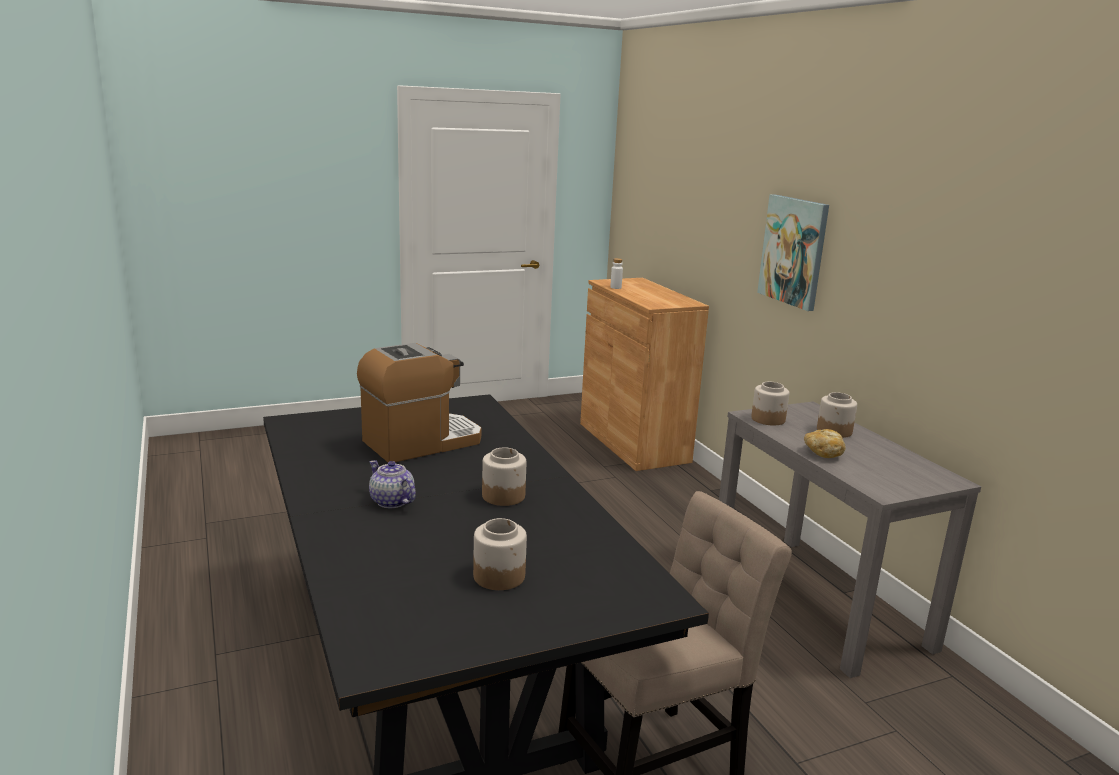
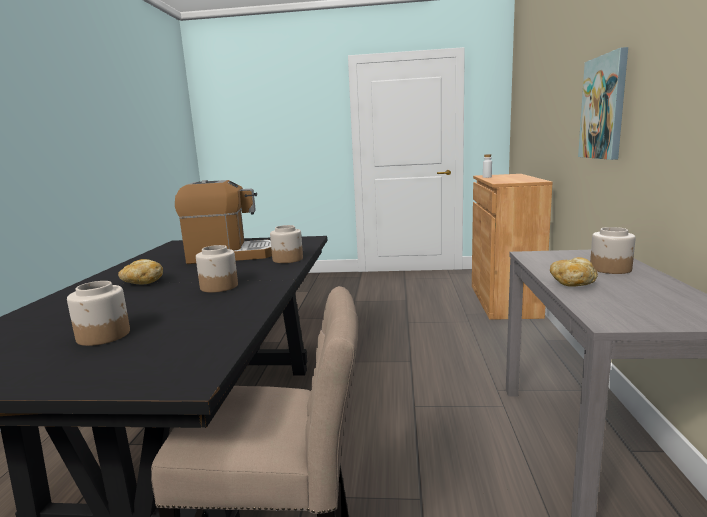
camera: 30 degrees right, 5 degrees down
teapot [369,460,416,508] -> bread [118,259,163,285]
jar [751,382,789,425] -> jar moved to [270,225,303,263]

